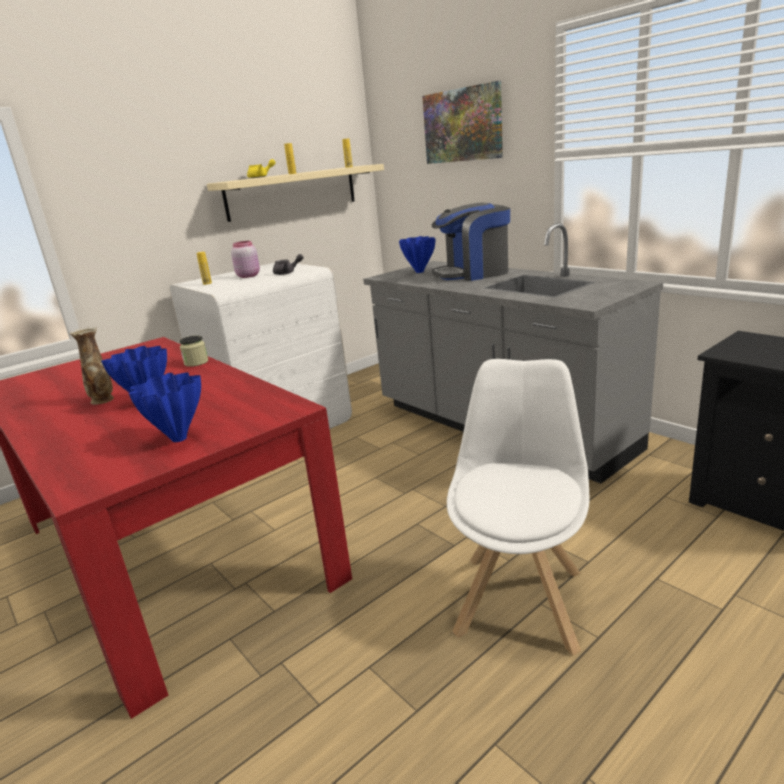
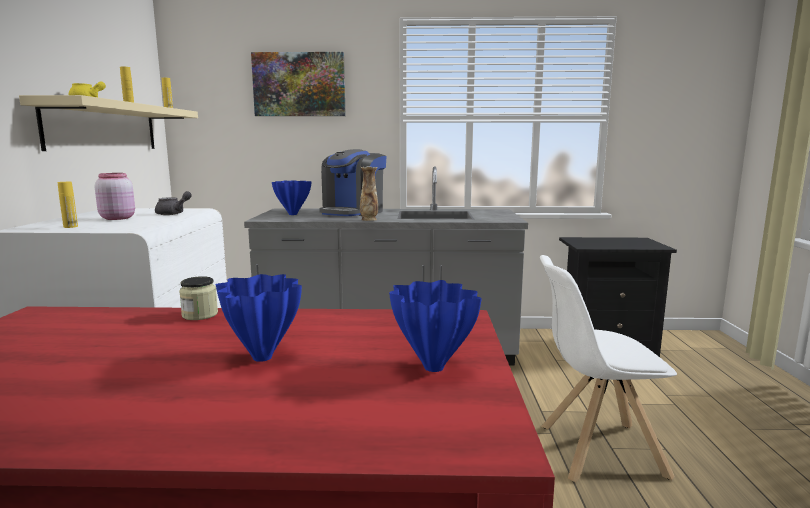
camera: 50 degrees left, 10 degrees down
vase [69,327,114,405] -> vase moved to [360,166,378,221]
white chair [447,359,589,656] -> white chair turned 60 degrees counterclockwise [540,255,677,482]

